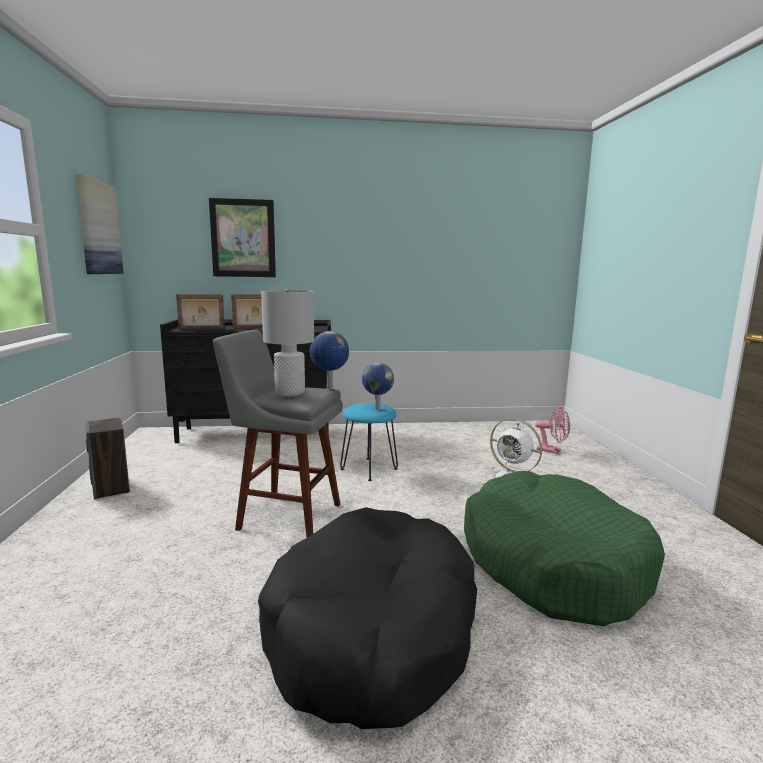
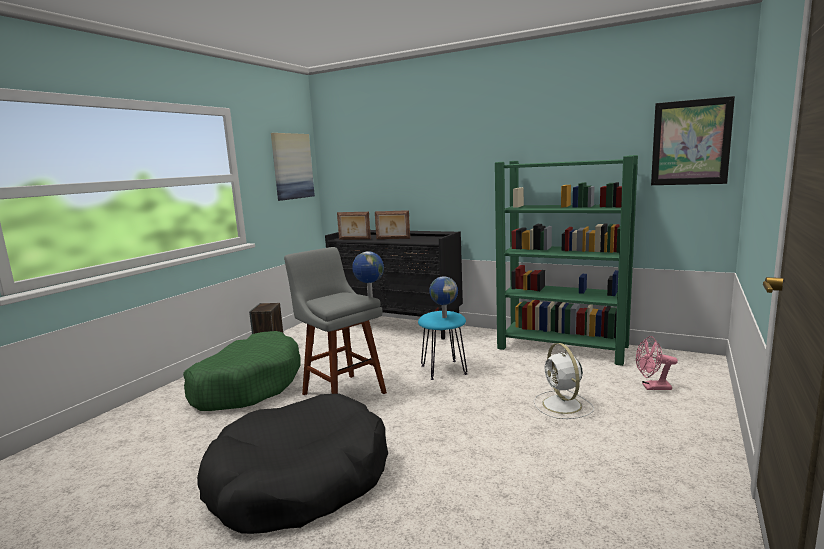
camera: 35 degrees right, 0 degrees up
picture [209,198,276,277] -> picture moved to [651,96,735,185]
grey table lamp [261,289,314,397] -> none
green dog bed [464,471,665,626] -> green dog bed moved to [183,331,301,411]
pink fan [535,406,570,454] -> pink fan turned 120 degrees clockwise [636,336,678,390]
none -> green bookcase [495,155,638,366]

